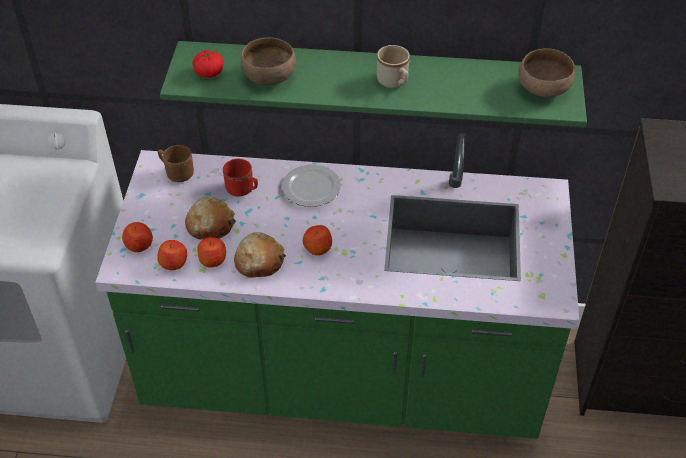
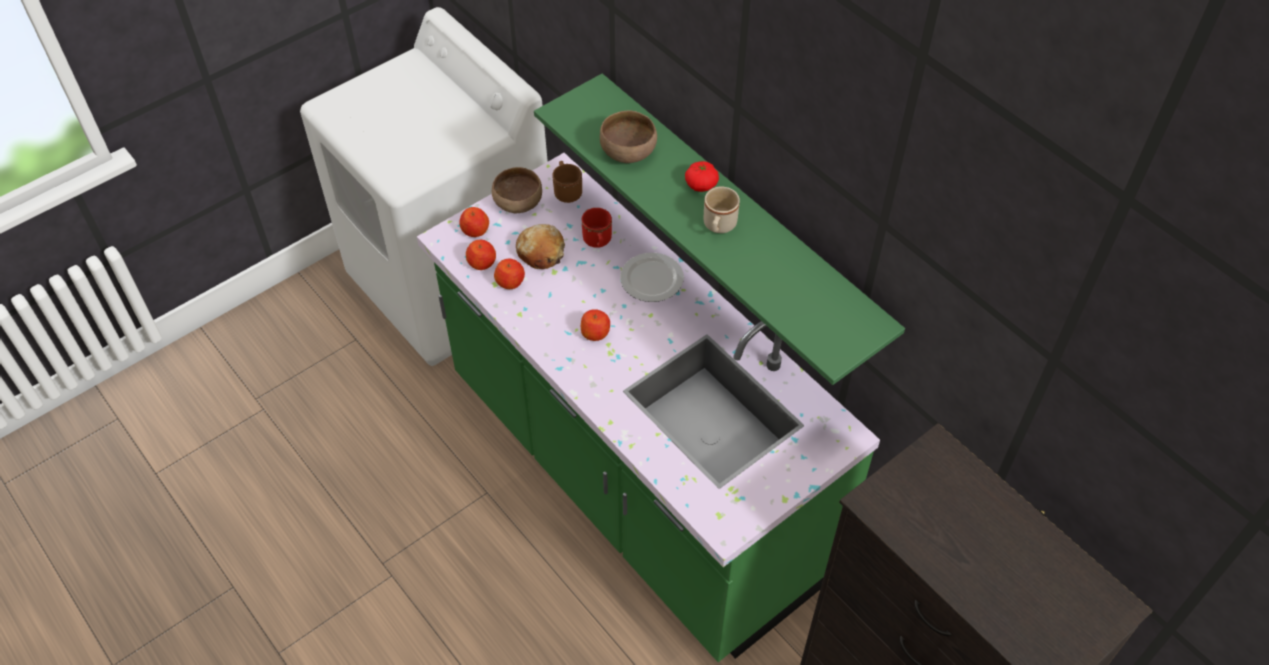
camera: 45 degrees right, 5 degrees up
tomato [192,50,224,78] -> tomato moved to [685,161,719,192]
bread [234,232,286,278] -> none
brown bowl [518,48,575,97] -> brown bowl moved to [492,167,542,213]

